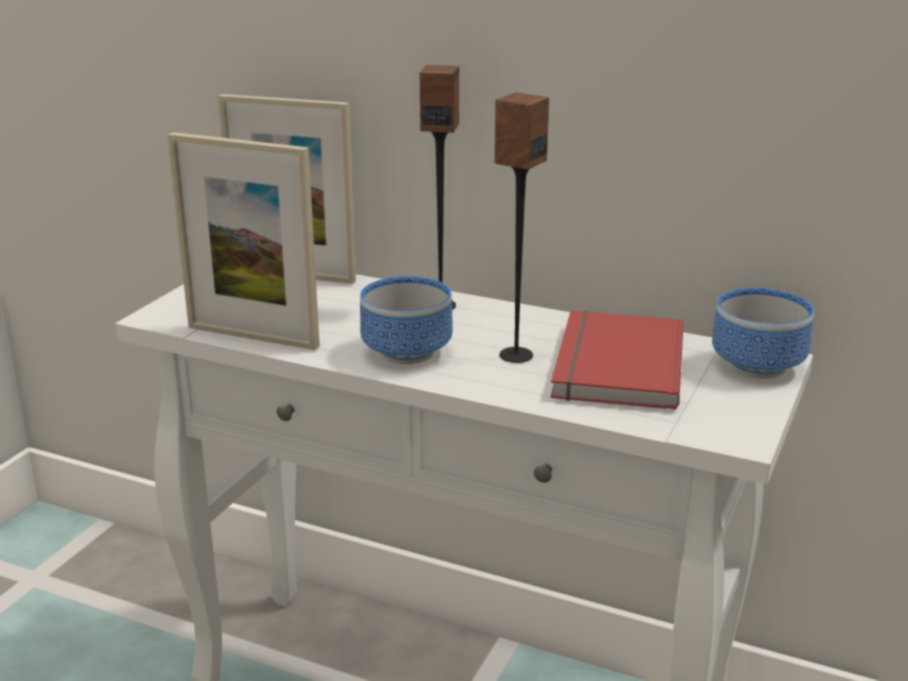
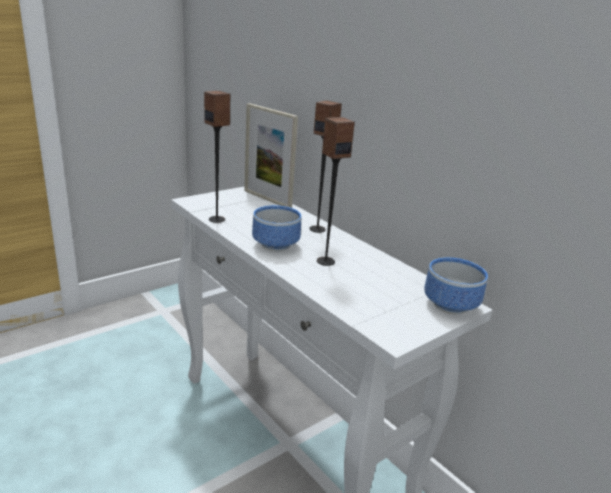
camera: 25 degrees right, 0 degrees up
picture frame [168,132,320,350] -> speaker [204,91,231,223]
red book [551,310,684,410] -> none

